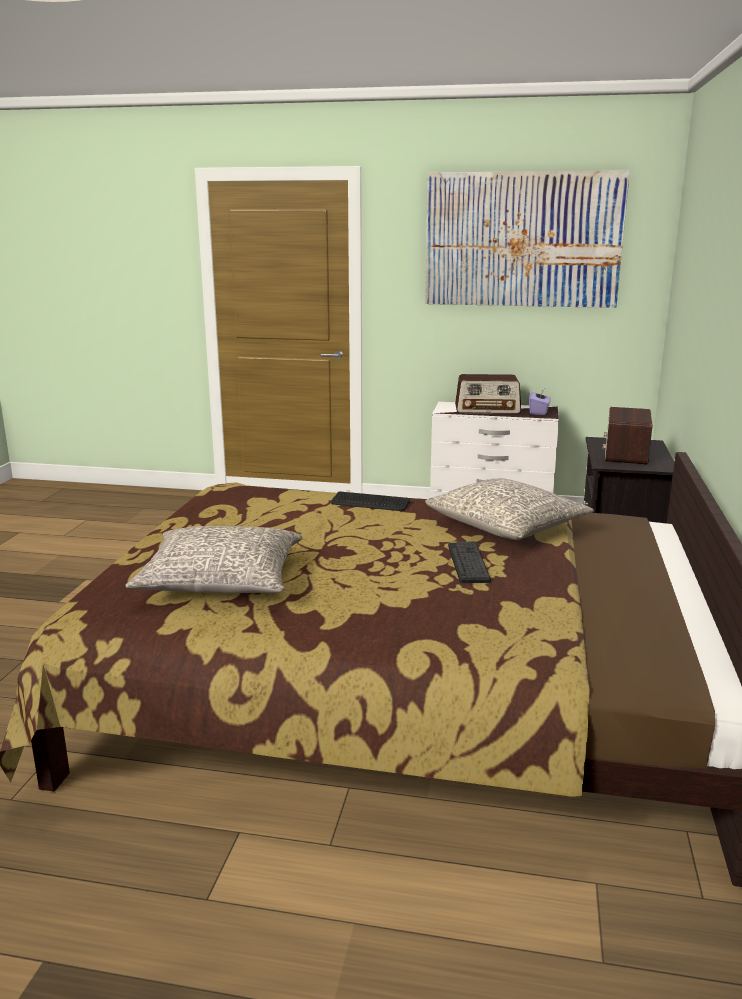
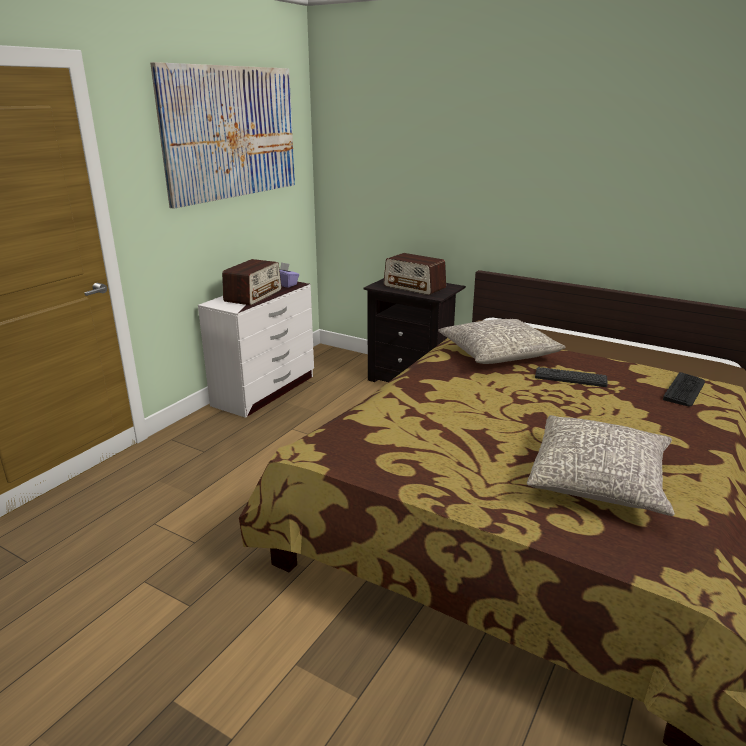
camera: 70 degrees left, 5 degrees up
keyboard [331,492,410,511] -> keyboard moved to [663,372,705,407]

